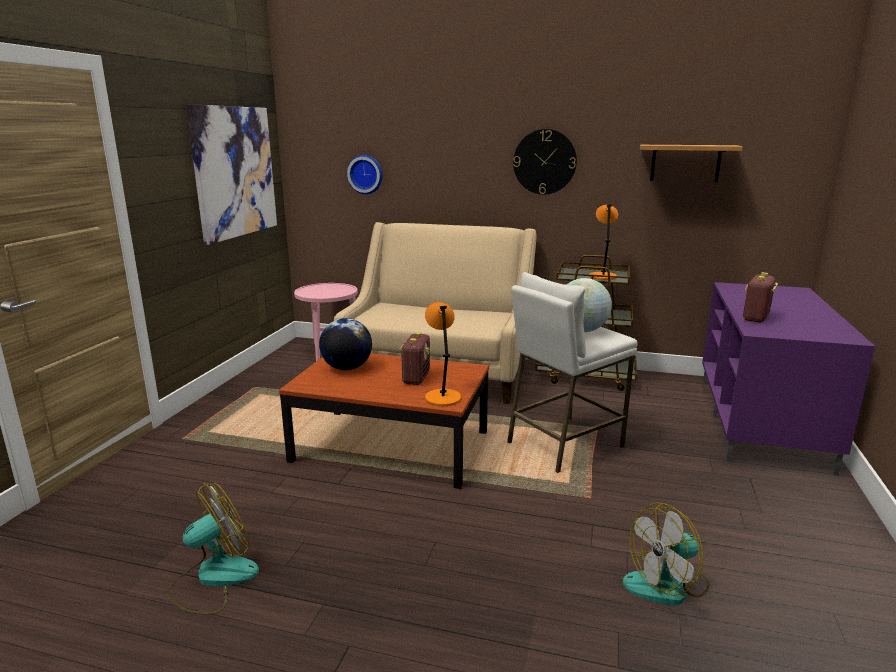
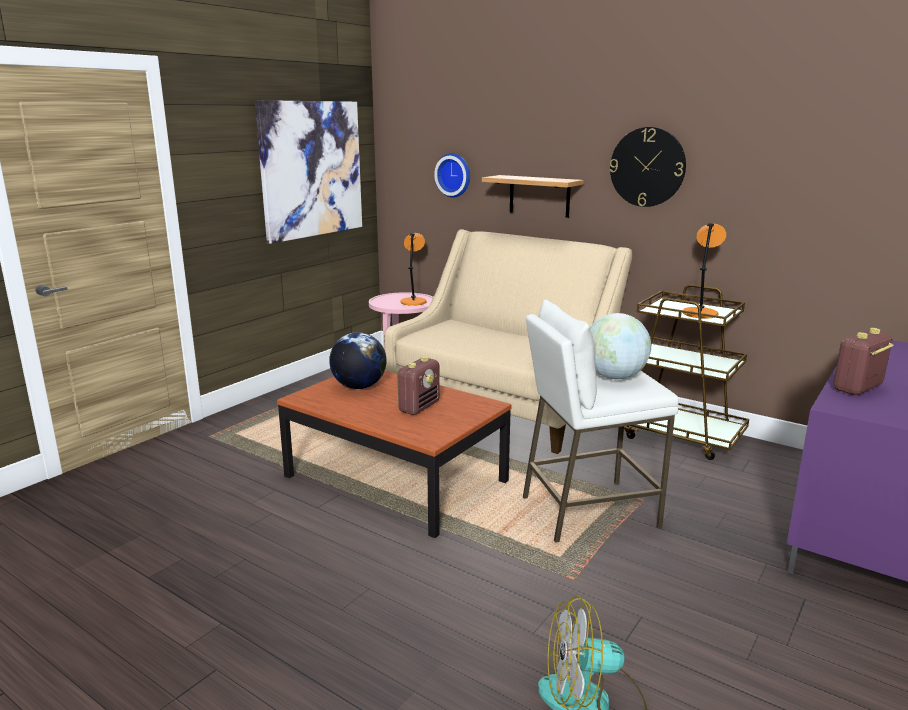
camera: 20 degrees right, 0 degrees up
fan [167,483,259,614] -> none
orange table lamp [425,302,462,406] -> orange table lamp moved to [400,233,427,306]
shelf [640,145,743,182] -> shelf moved to [482,175,584,218]

